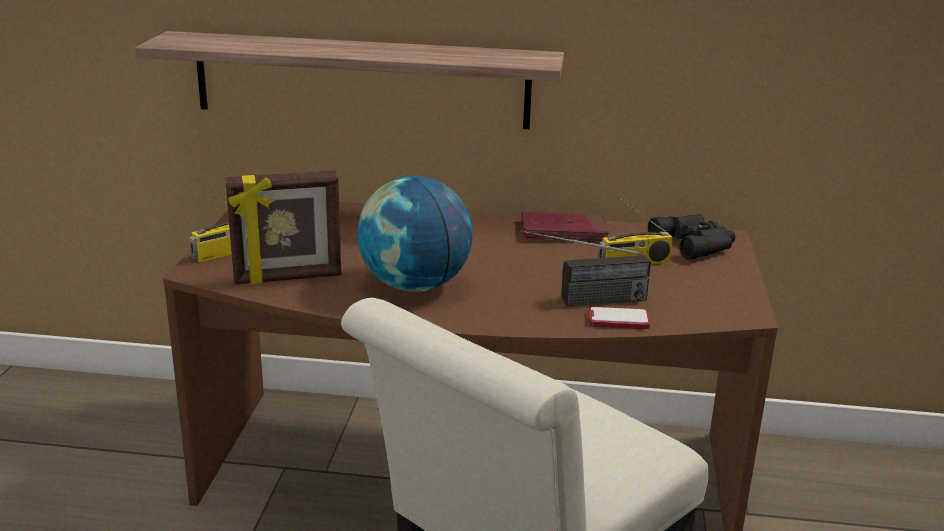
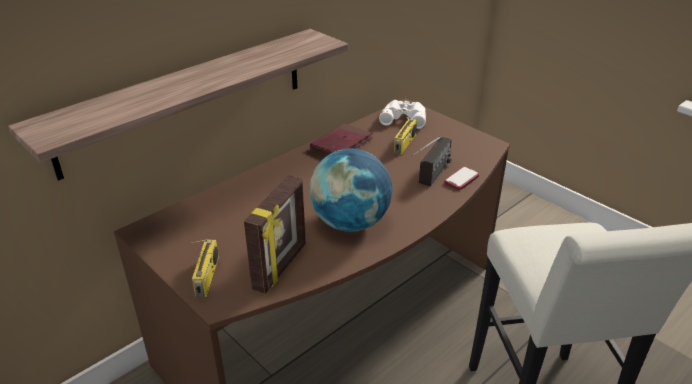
camera: 50 degrees left, 10 degrees up
black binoculars [648,214,736,260] -> white binoculars [379,100,426,129]

